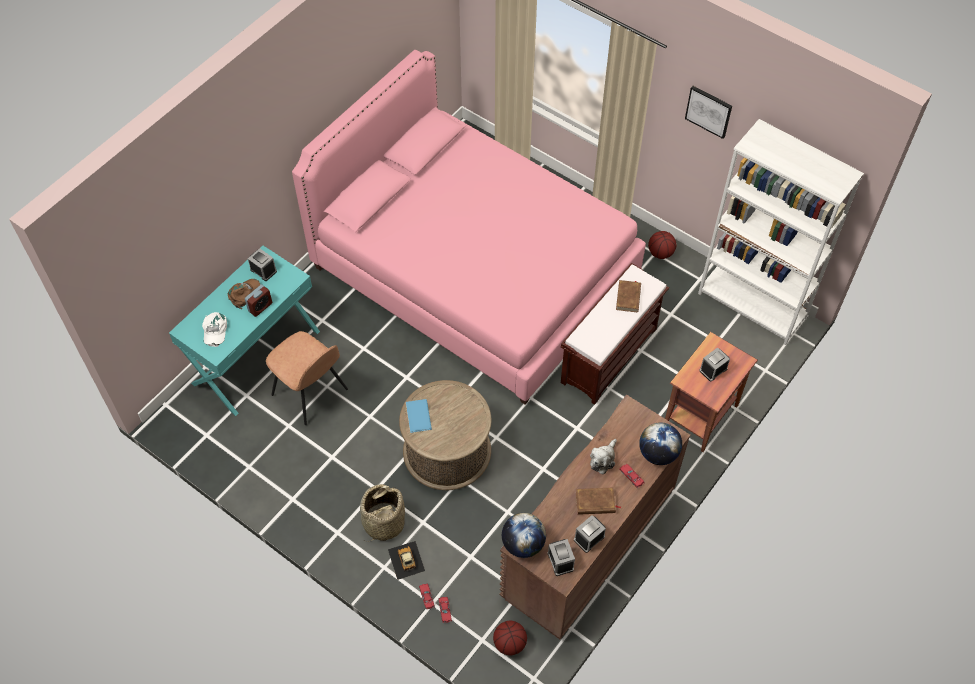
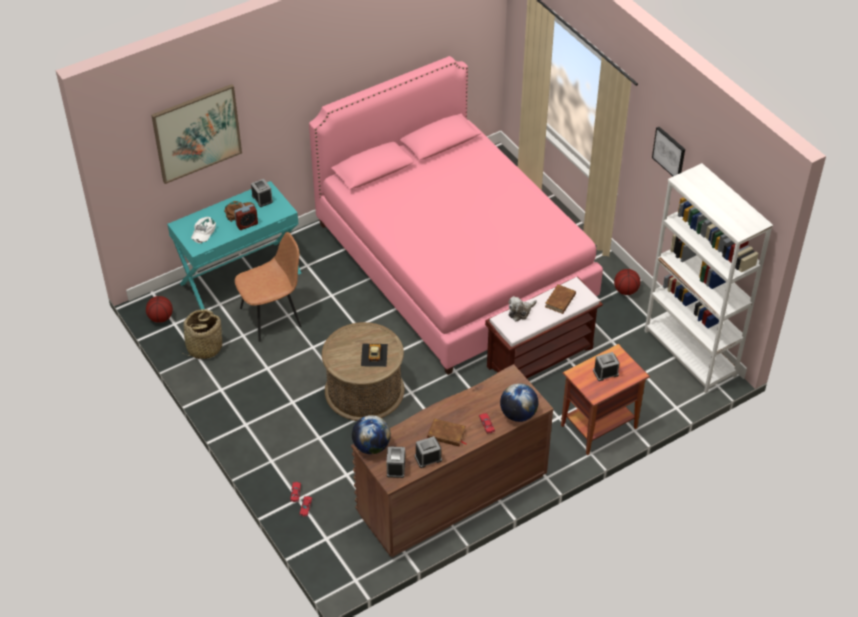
camera: 20 degrees right, 10 degrees down
brown chair [266,331,348,425] -> brown chair turned 90 degrees counterclockwise [235,232,301,342]
basket [360,484,405,542] -> basket moved to [180,309,223,359]
toy car [388,541,425,580] -> toy car moved to [361,344,388,367]
blue book [406,399,432,433] -> none
basketball [493,621,527,655] -> basketball moved to [146,296,173,323]
plush toy [590,439,617,474] -> plush toy moved to [508,296,537,321]
none -> picture [151,84,242,184]

